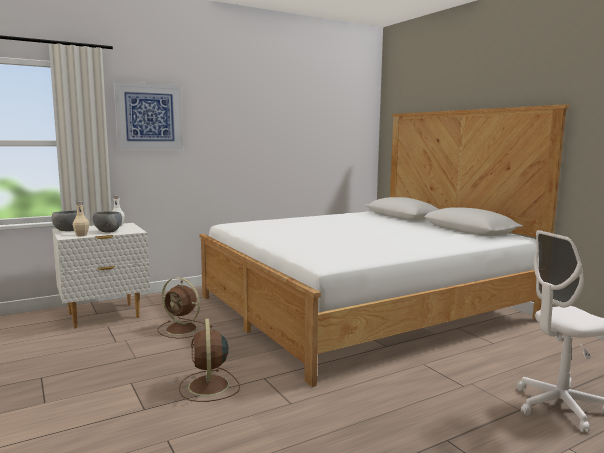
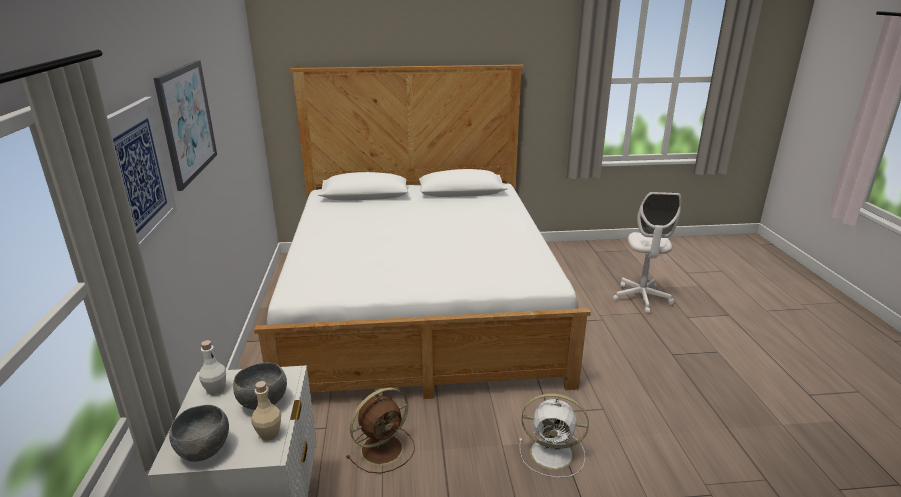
camera: 65 degrees left, 15 degrees up
brown fan [179,318,240,402] -> white fan [519,393,589,478]
none -> picture [154,60,217,191]

